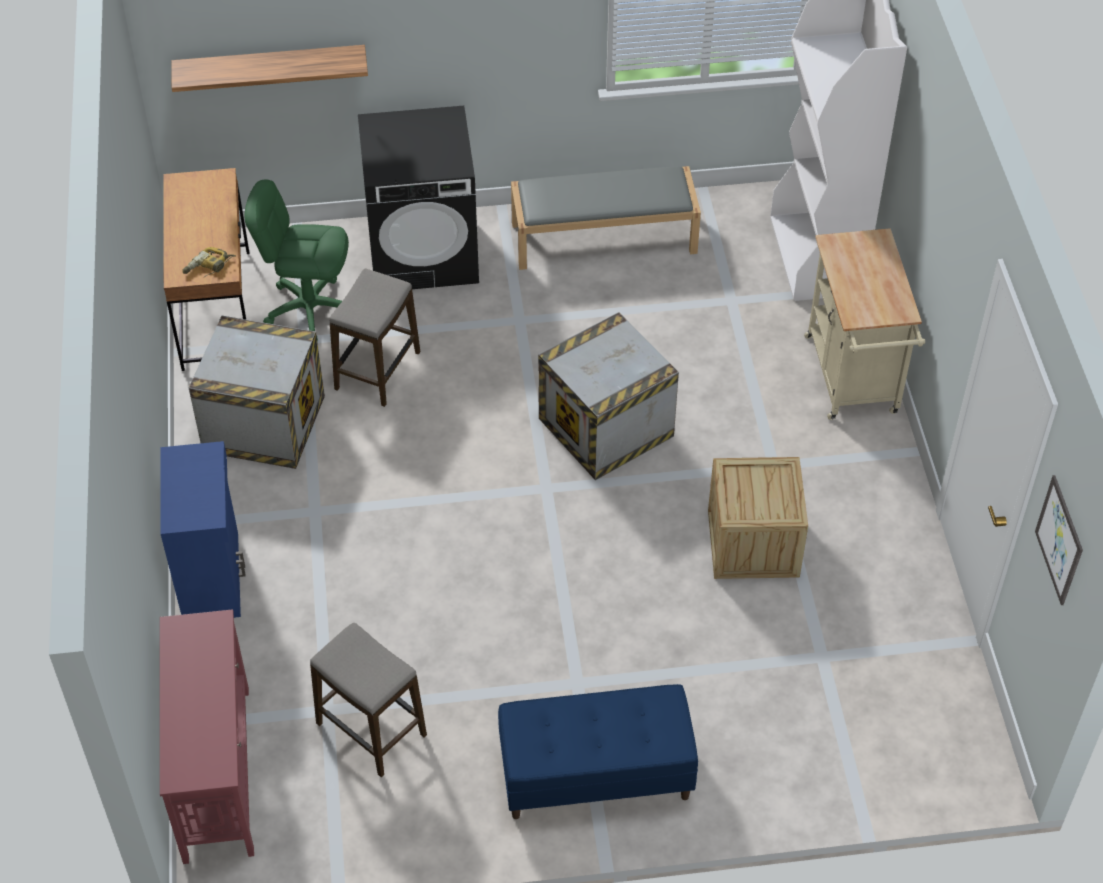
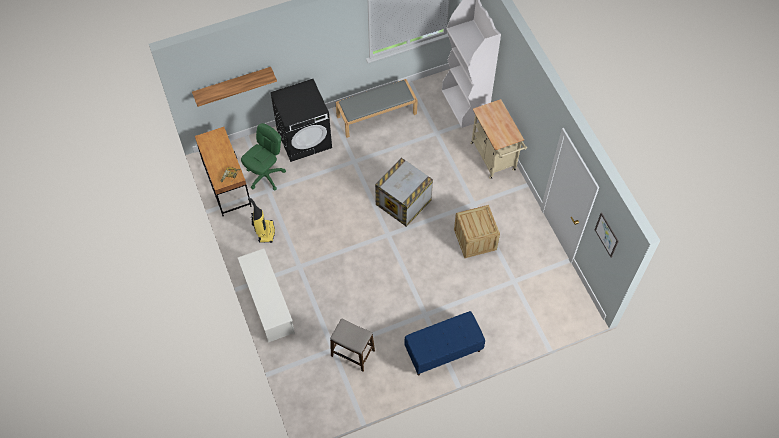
camera: 15 degrees left, 10 degrees up
red console table [160,609,254,864] -> none
blue cabinet [161,441,246,618] -> white shoe rack [238,248,295,343]
crate [189,316,325,469] -> vacuum cleaner [248,197,275,243]
green office chair [245,179,349,342] -> green office chair turned 135 degrees clockwise [241,123,286,190]
stool [329,269,420,407] -> none

